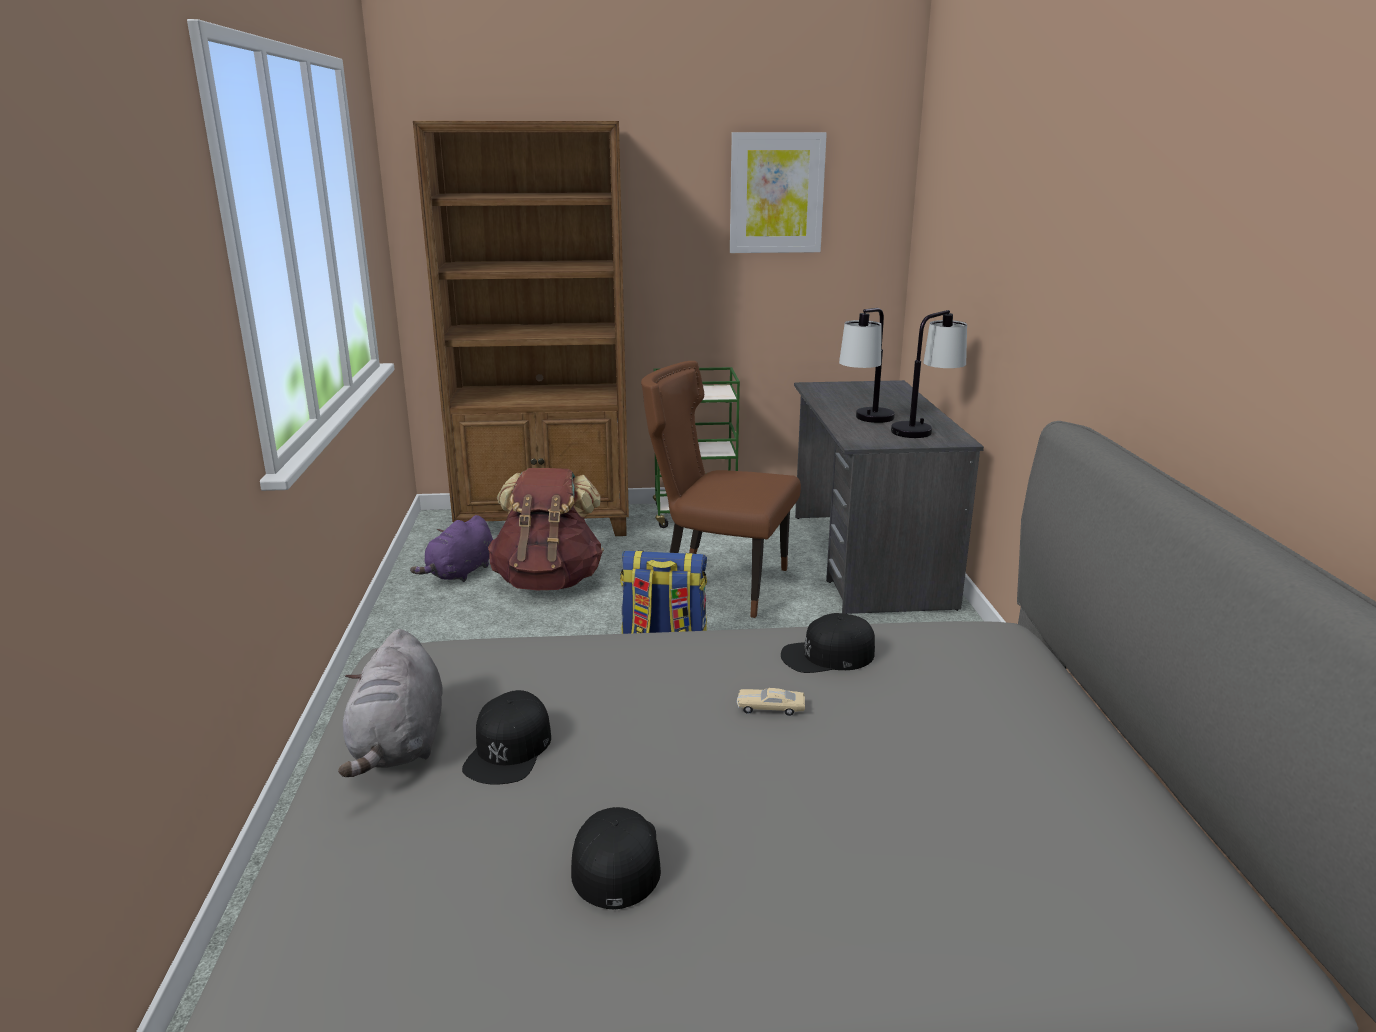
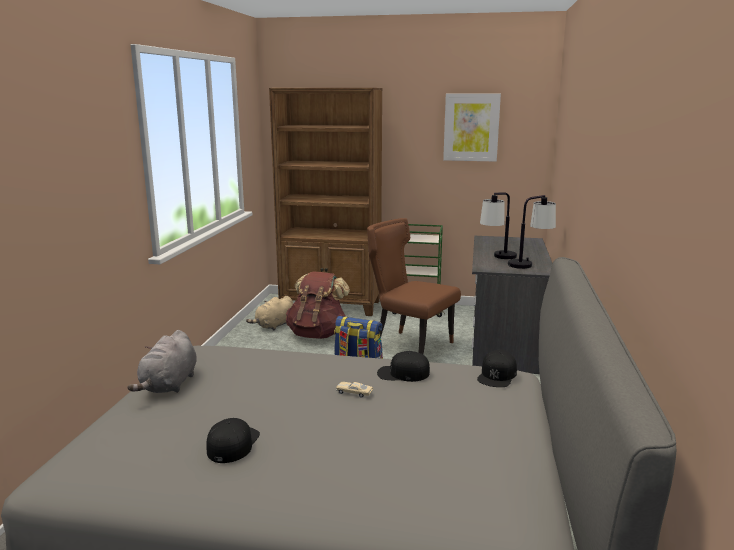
camera: 15 degrees right, 5 degrees down
purple plush toy [410,515,493,582] -> beige plush toy [246,296,293,330]
black cap [462,690,551,785] -> black cap moved to [477,350,517,387]

